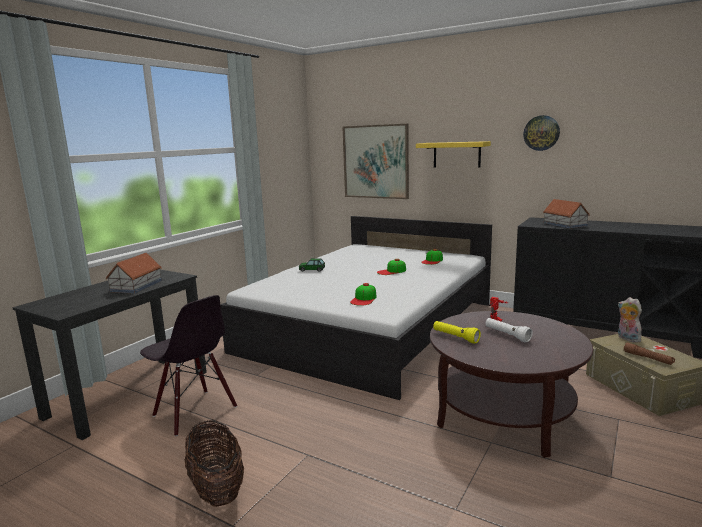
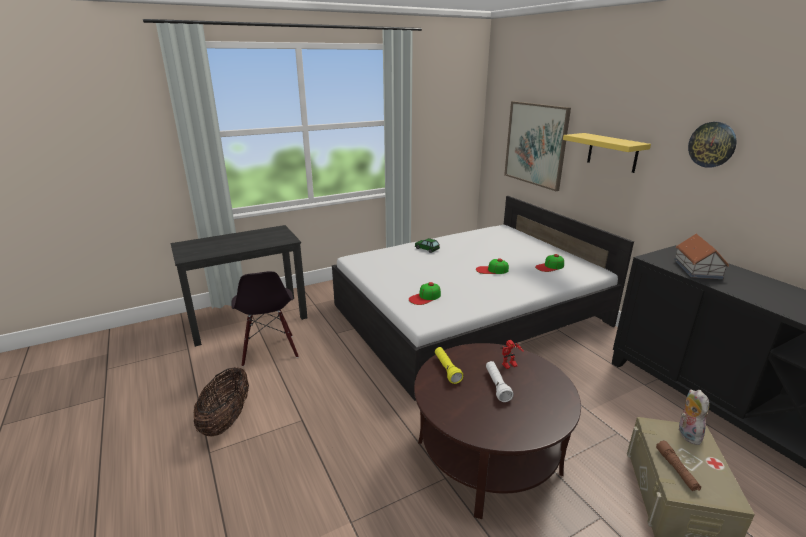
camera: 30 degrees right, 10 degrees up
toy house [105,253,162,293] -> none

